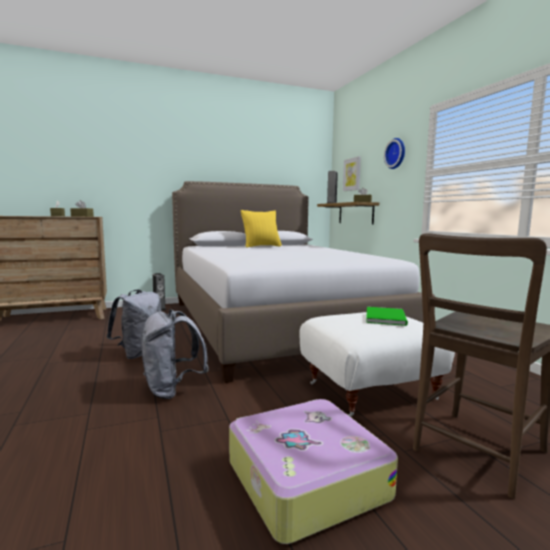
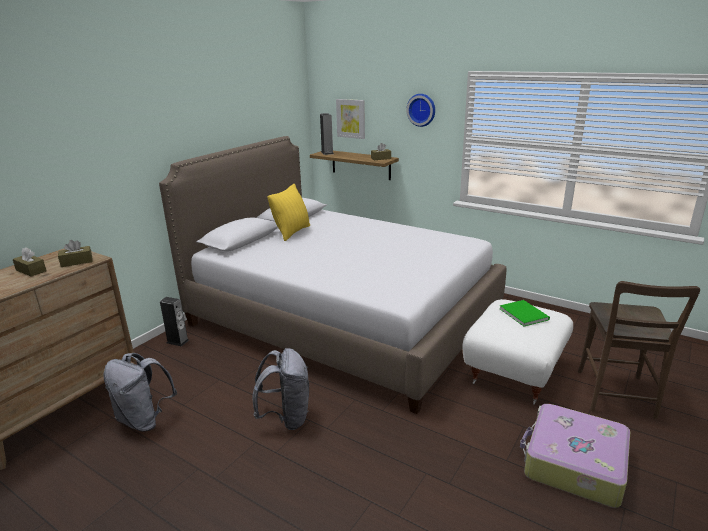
camera: 35 degrees left, 15 degrees up
grey backpack [141,309,209,399] -> grey backpack moved to [103,353,177,431]

